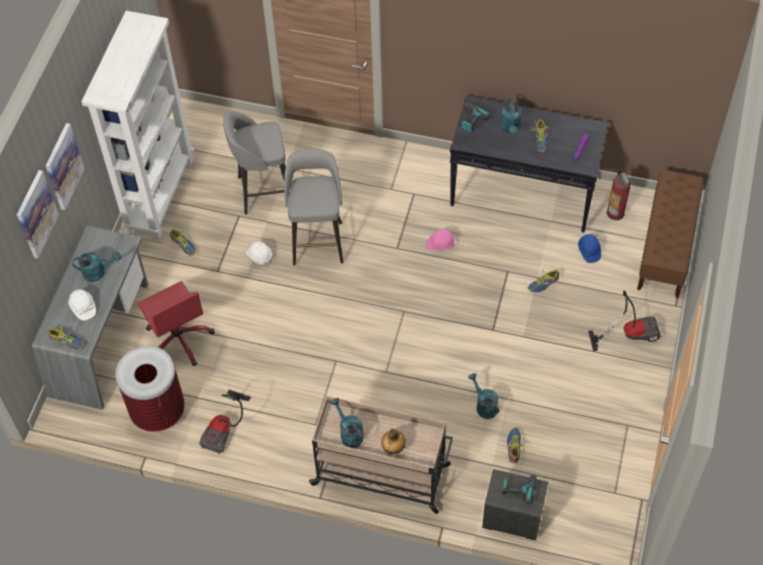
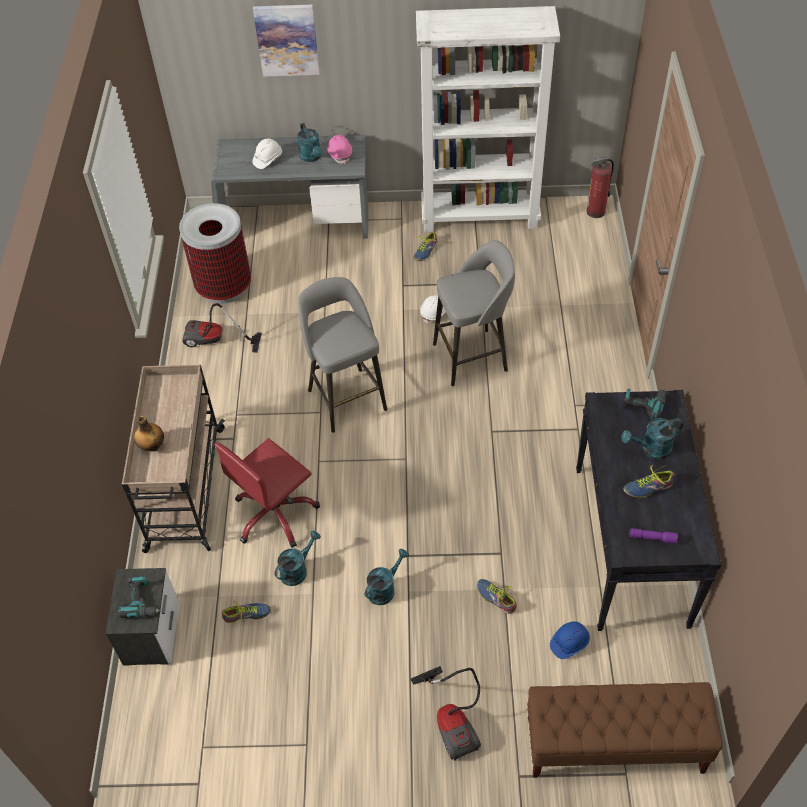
camera: 75 degrees right, 5 degrees down
picture [45,123,85,210] -> none
shoe [47,326,84,349] -> none
red office chair [138,281,214,366] -> red office chair moved to [214,438,320,548]
grey stool [223,111,286,215] -> grey stool moved to [298,277,387,433]
turquoise watering can [330,398,364,447] -> turquoise watering can moved to [365,549,409,605]
pink hard hat [426,229,455,251] -> pink hard hat moved to [327,135,352,164]
fire extinguisher [607,171,631,220] -> fire extinguisher moved to [586,156,614,218]

